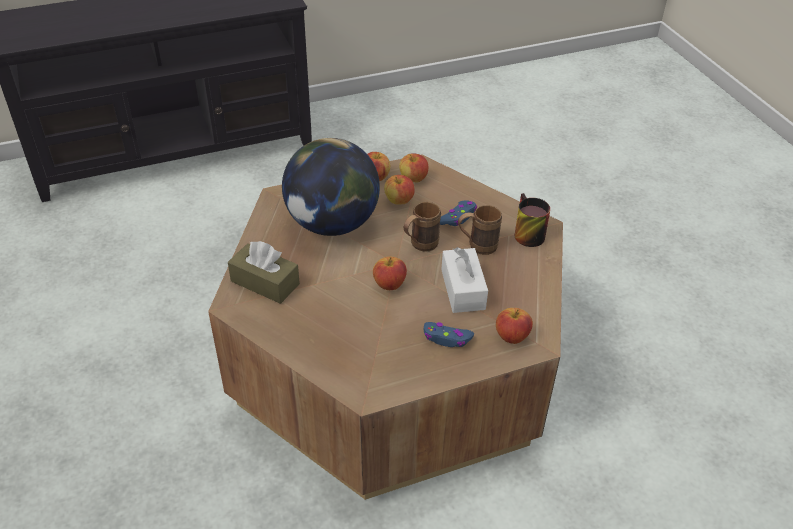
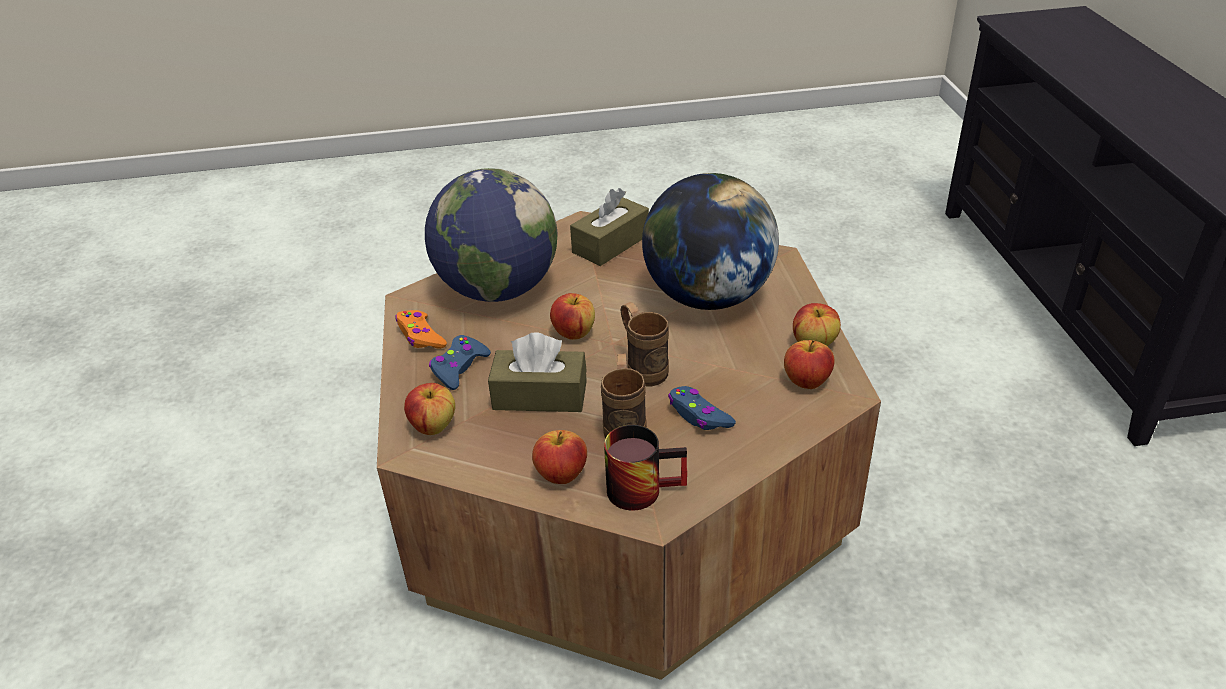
camera: 105 degrees right, 5 degrees down
apple [384,175,415,205] -> apple moved to [532,430,587,484]
white tissue box [441,247,488,313] -> brown tissue box [488,333,587,412]
none -> orange game controller [396,310,447,349]
none -> globe [425,168,558,302]

